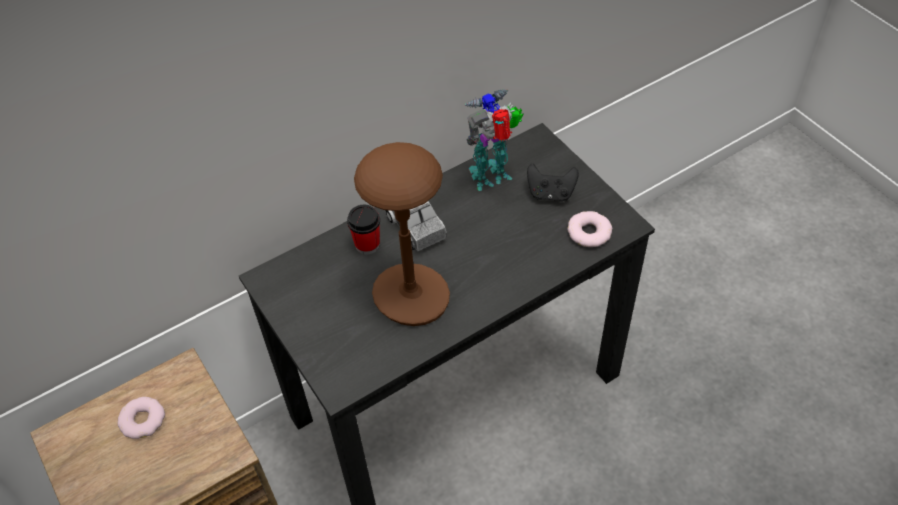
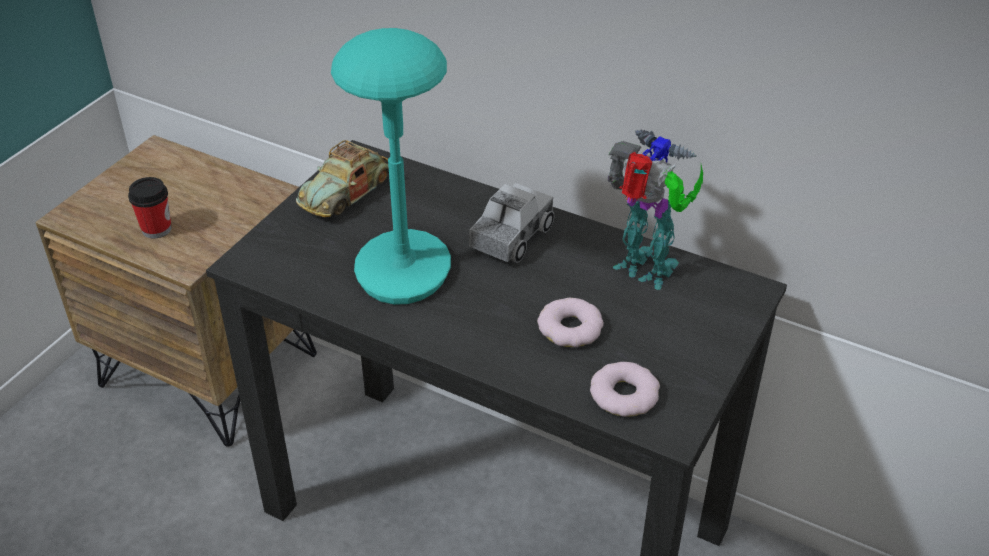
camera: 60 degrees right, 10 degrees down
donut [117,397,165,439] -> donut moved to [537,298,604,347]
cup [347,205,380,255] -> cup moved to [128,177,172,239]
brown table lamp [354,142,450,326] -> turquoise table lamp [331,28,451,305]
black game controller [527,164,579,202] -> none
none -> toy car [296,140,389,217]

